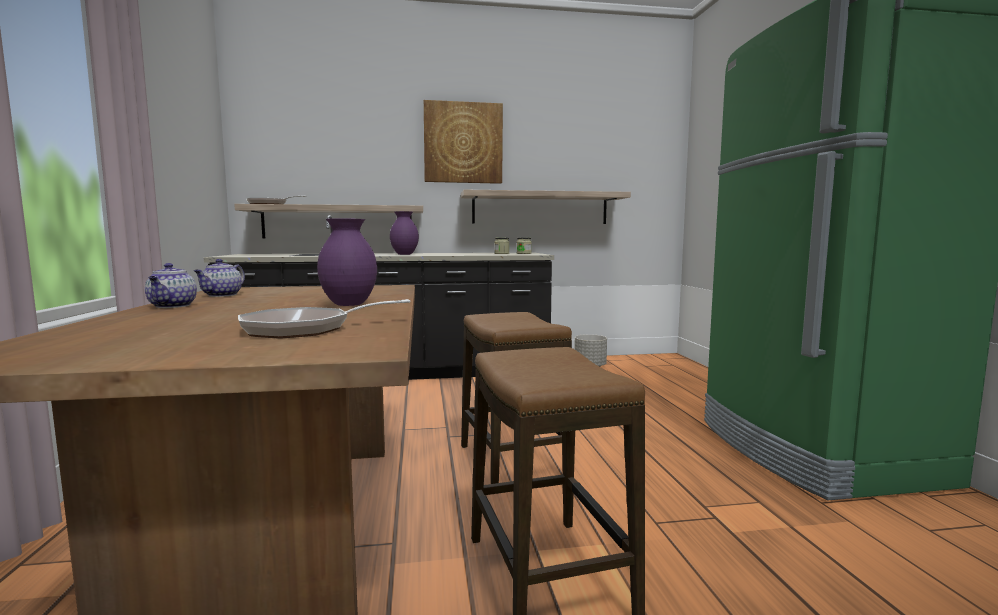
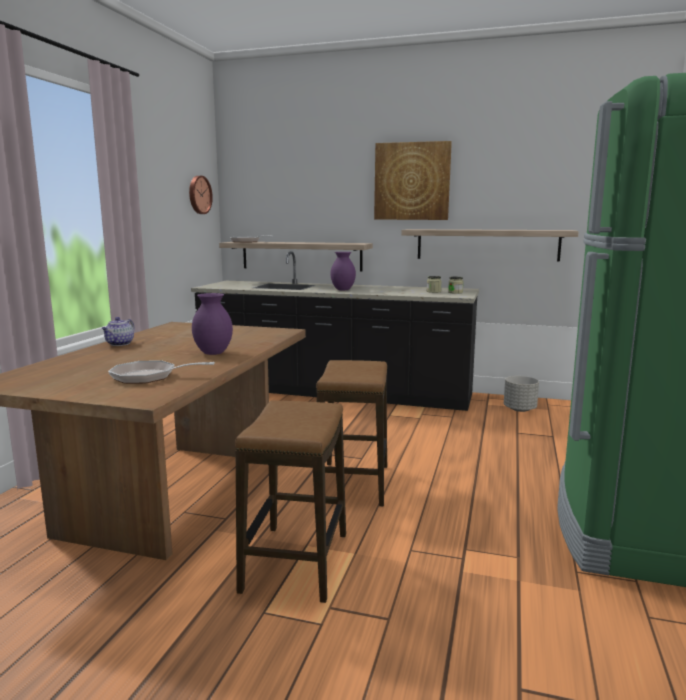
camera: 25 degrees right, 5 degrees up
teapot [194,259,245,297] -> none
none -> wall clock [189,176,213,214]

